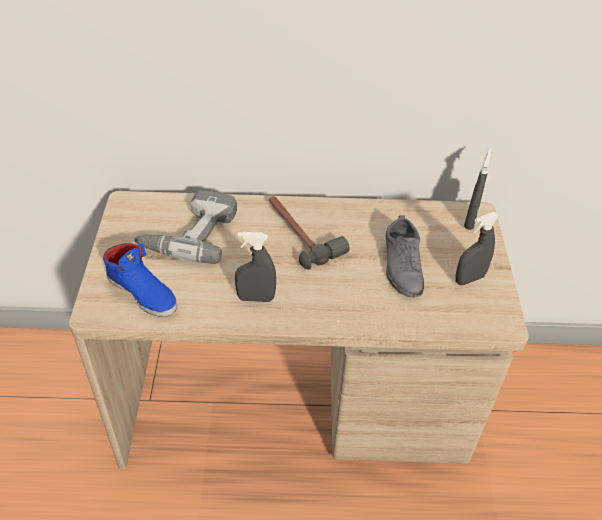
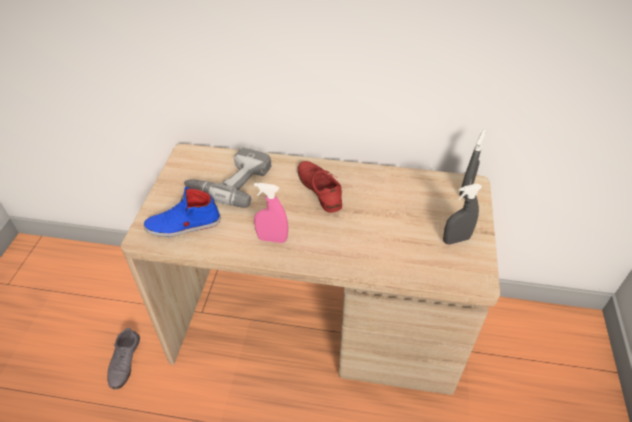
camera: 10 degrees right, 0 degrees up
blue shoe [103,243,177,317] -> blue shoe turned 120 degrees clockwise [144,187,220,237]
grey spray bottle [235,232,276,302] -> pink spray bottle [254,183,288,243]
hammer [269,196,350,269] -> red shoe [297,161,342,213]
grey shoe [386,215,424,297] -> grey shoe moved to [107,328,140,390]

